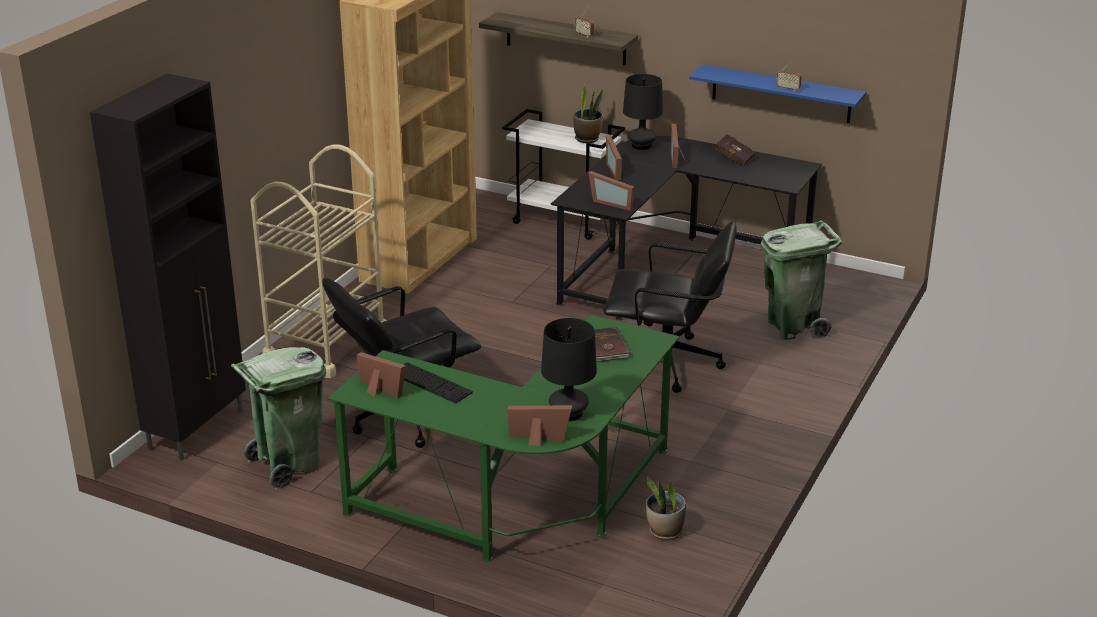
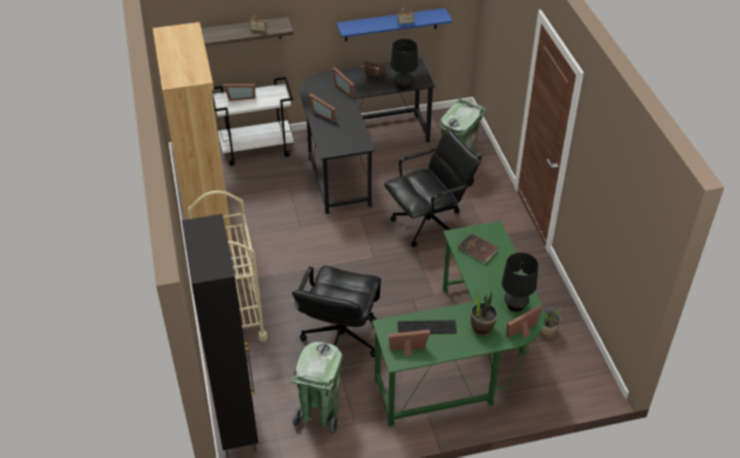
camera: 40 degrees left, 15 degrees up
potted plant [574,84,603,143] -> potted plant moved to [470,290,498,336]
picture frame [589,171,634,211] -> picture frame moved to [223,84,256,101]
black table lamp [623,74,663,150] -> black table lamp moved to [391,39,418,90]

